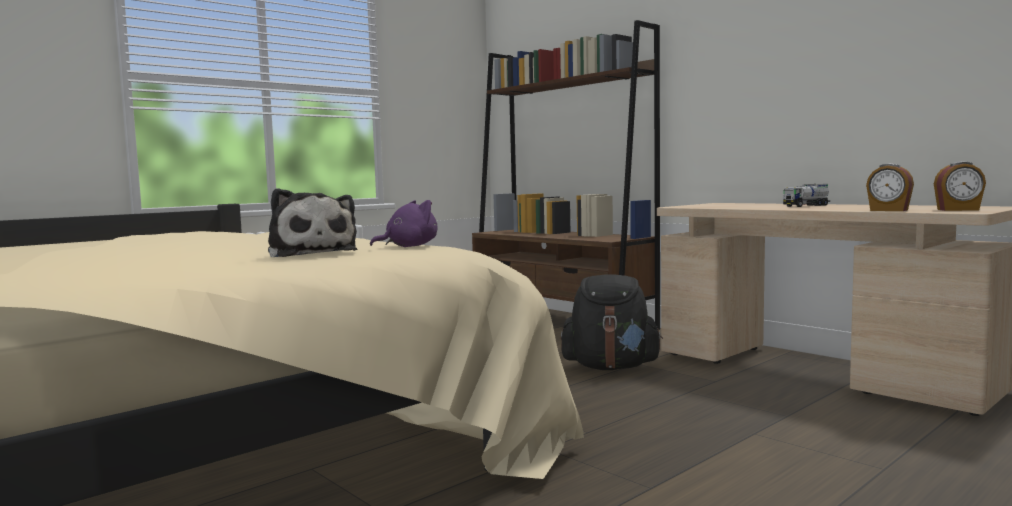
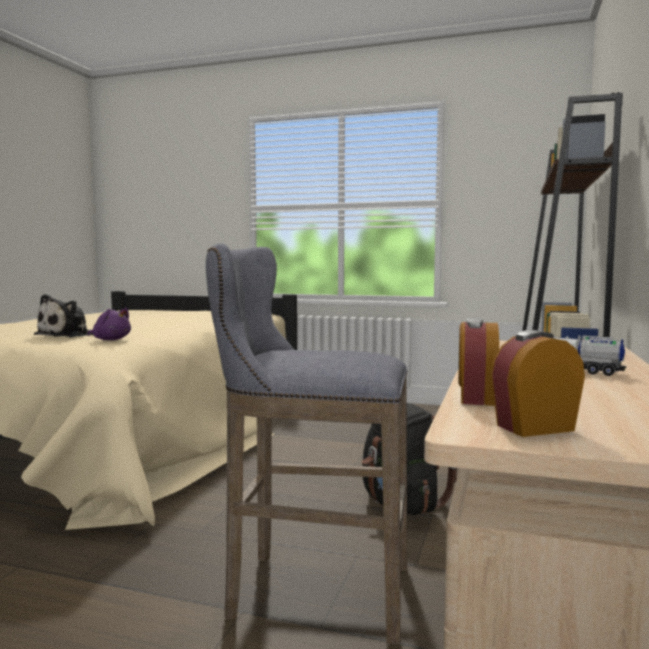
camera: 60 degrees right, 0 degrees up
alarm clock [934,161,986,211] -> alarm clock turned 90 degrees clockwise [491,330,585,437]
none -> grey stool [206,243,407,645]

